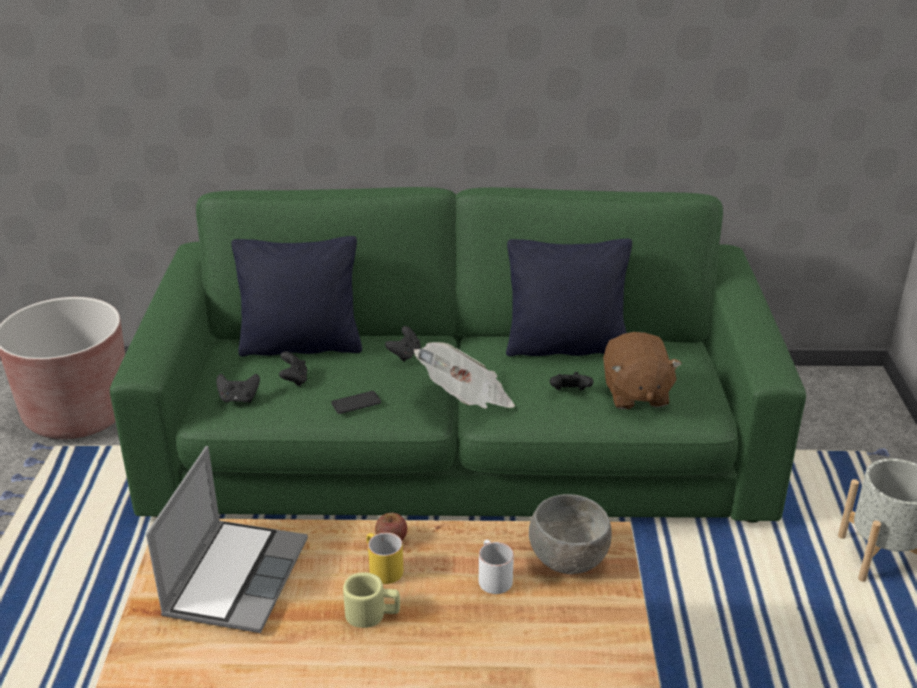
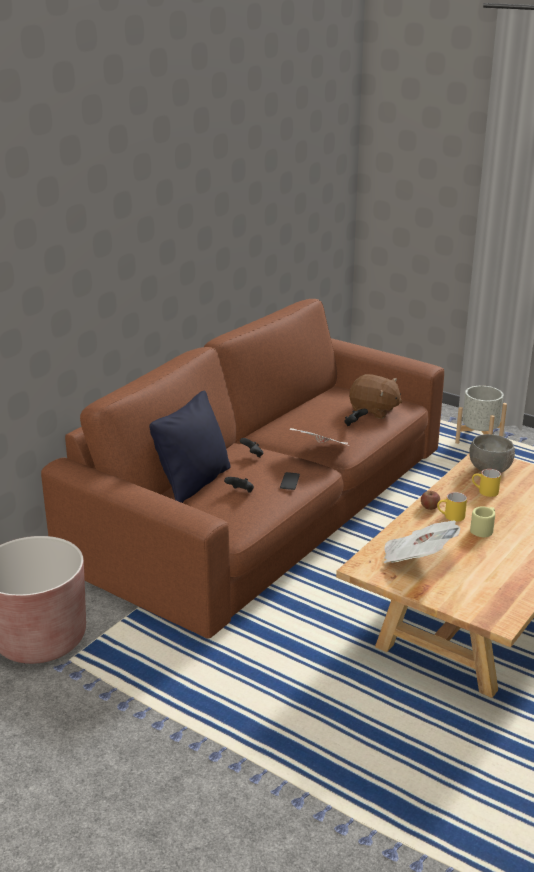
camera: 55 degrees left, 5 degrees down
green sofa [110,187,806,523] -> brown sofa [41,299,444,639]
laptop [146,446,308,633] -> newspaper [384,520,461,563]
black game controller [216,374,260,403] -> none
white mug [479,540,514,594] -> yellow mug [472,469,501,497]
black pillow [506,239,632,356] -> none

